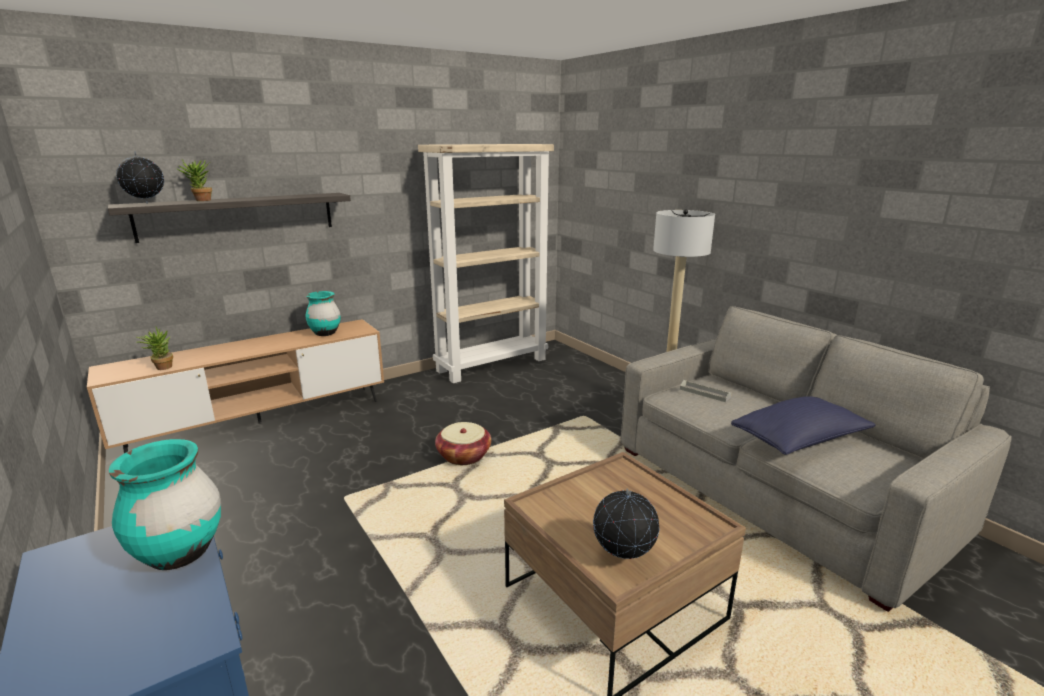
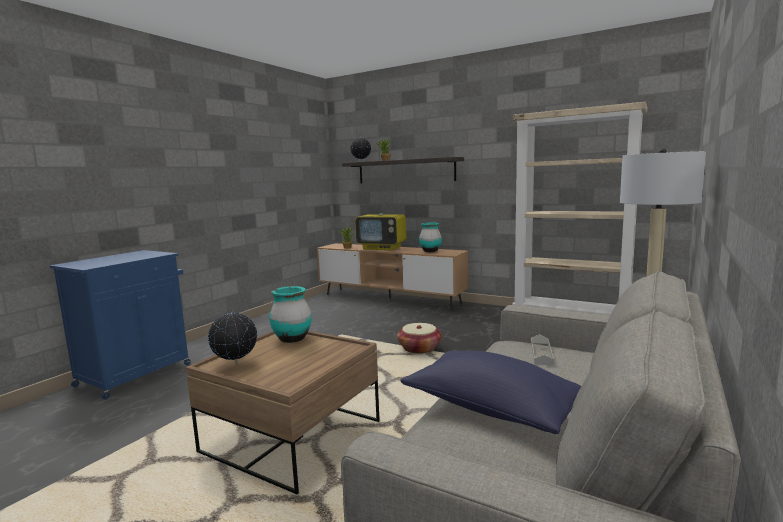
camera: 65 degrees right, 10 degrees down
turquoise vase [109,439,221,570] -> turquoise vase moved to [269,286,312,343]
none -> television [355,195,406,250]

